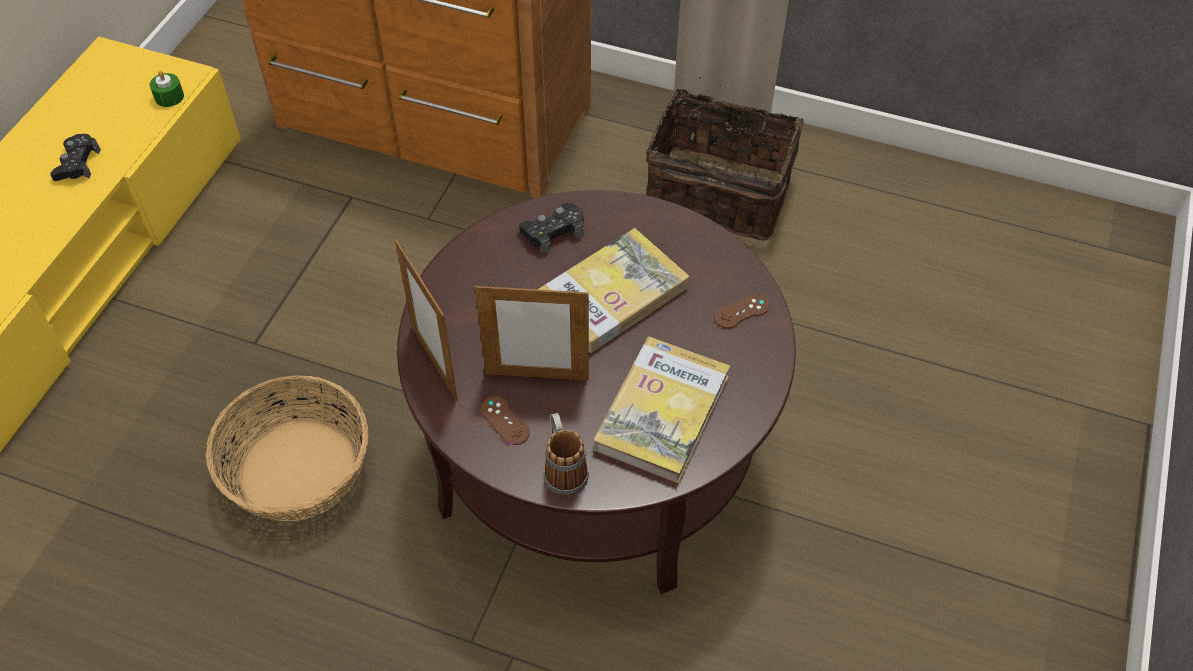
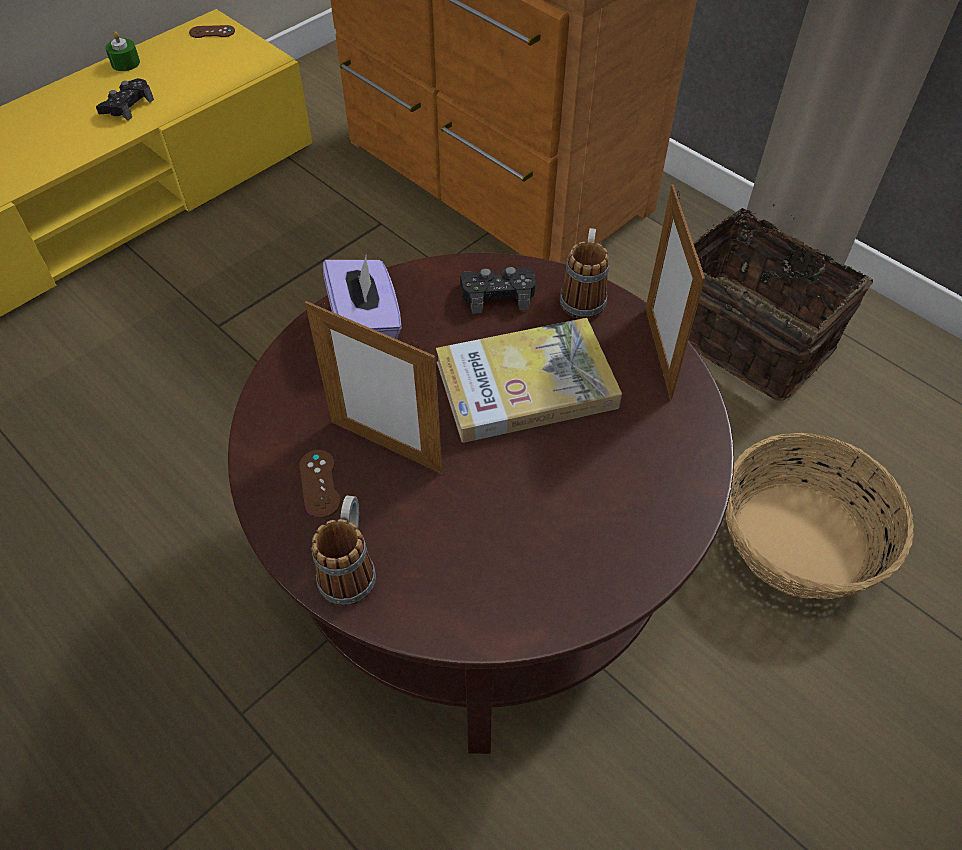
camera: 25 degrees right, 0 degrees up
green candle [150,70,184,107] -> green candle moved to [105,31,140,71]
basket [206,376,368,521] -> basket moved to [726,433,914,599]
picture frame [395,239,458,401] -> picture frame moved to [646,184,705,399]
book [594,337,730,483] -> none
brown game controller [714,294,769,328] -> brown game controller moved to [189,25,235,38]
none -> purple tissue box [323,256,402,339]
none -> mug [560,228,609,319]

